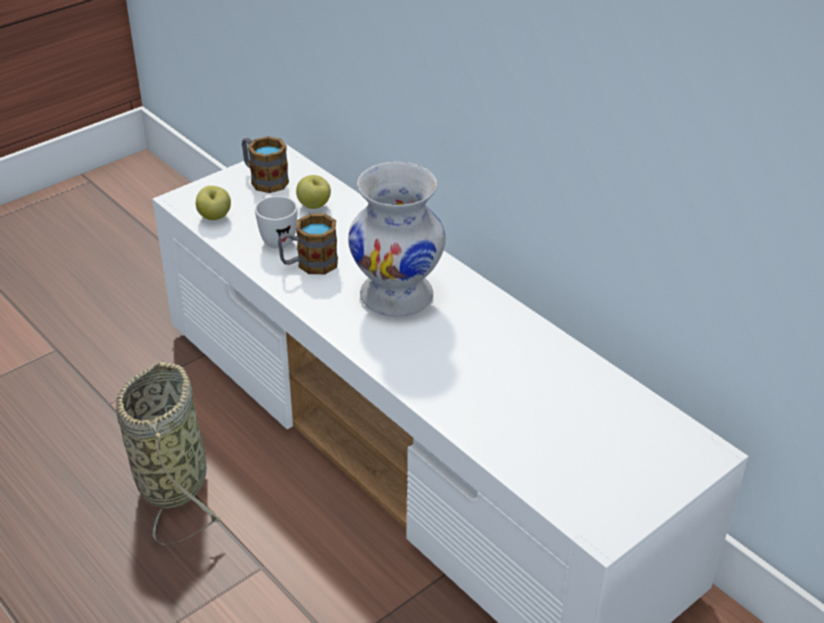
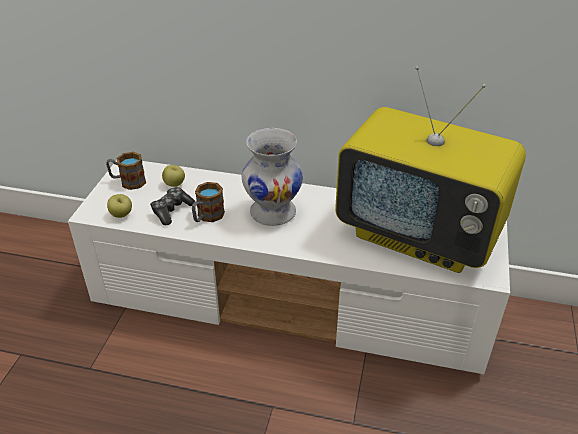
camera: 35 degrees left, 0 degrees up
basket [116,361,224,546] -> none
white mug [255,195,297,248] -> game controller [150,187,195,226]
none -> television [335,66,526,273]

